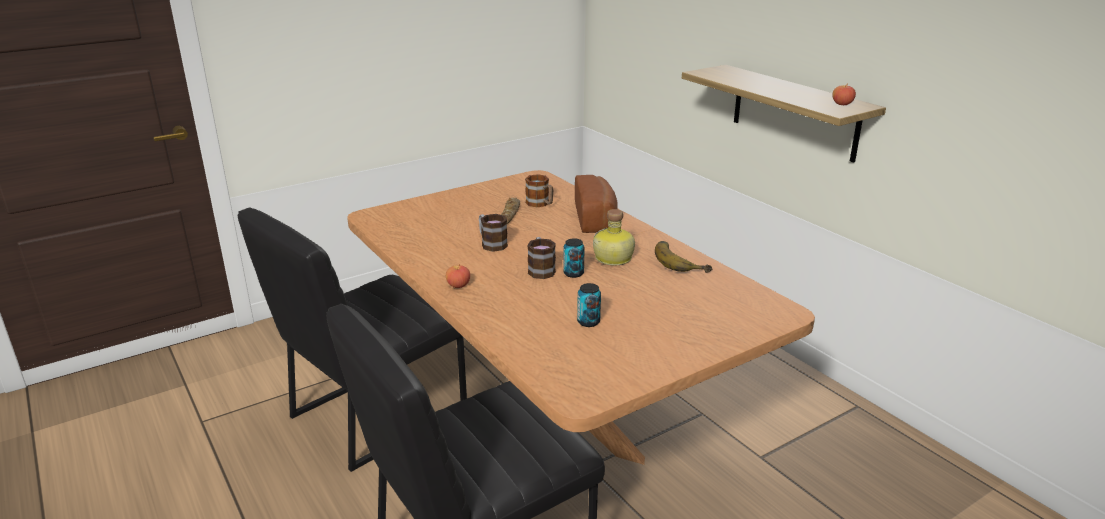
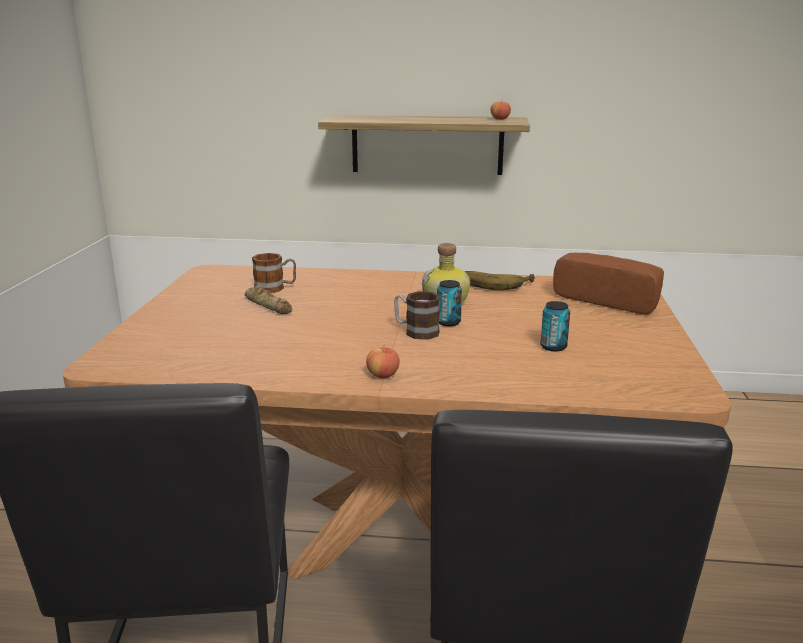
camera: 50 degrees left, 5 degrees down
mug [479,214,508,252] -> none
bread [575,175,618,233] -> bread moved to [553,253,664,314]

